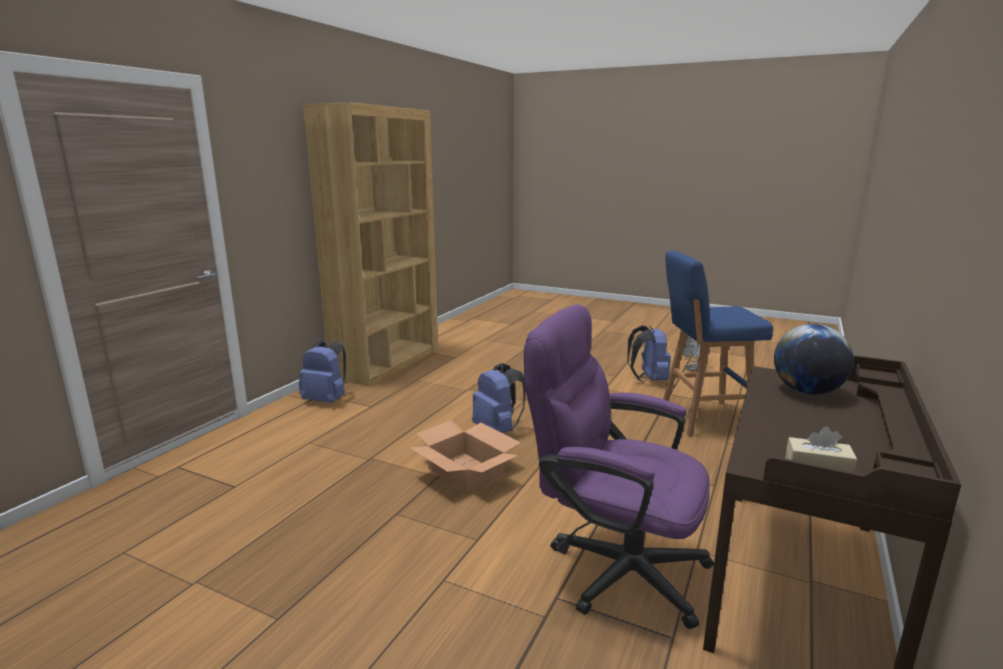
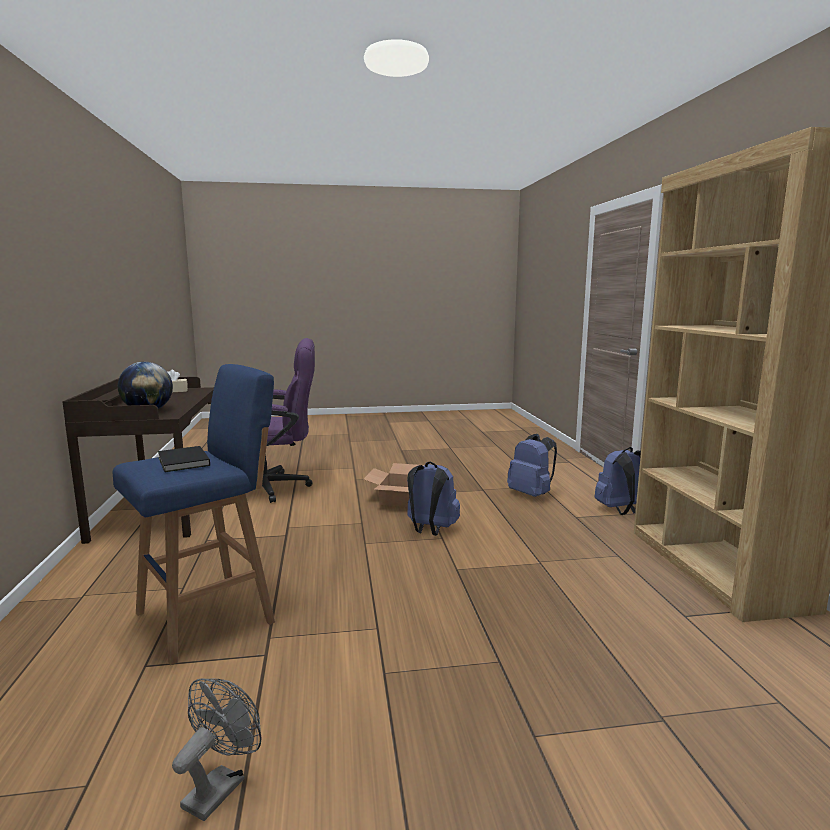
camera: 145 degrees right, 5 degrees down
blue backpack [627,325,671,382] -> blue backpack moved to [507,434,557,497]
none -> black book [158,446,210,472]

